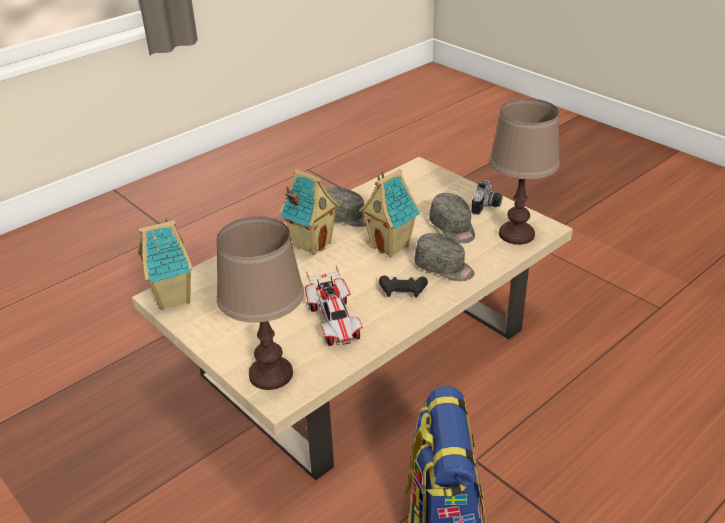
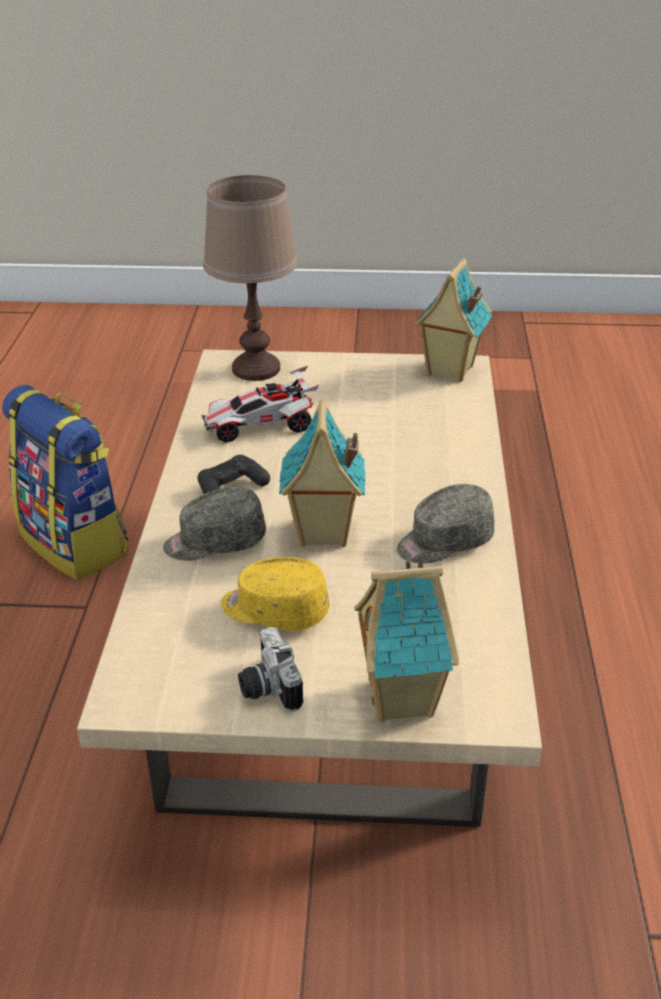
camera: 135 degrees right, 0 degrees up
toy house [279,169,340,255] -> toy house moved to [354,554,459,722]
toy car [305,265,363,346] -> toy car turned 45 degrees counterclockwise [202,366,319,442]
grey cap [429,193,475,243] -> yellow cap [221,557,329,631]
brown table lamp [489,98,560,245] -> none

